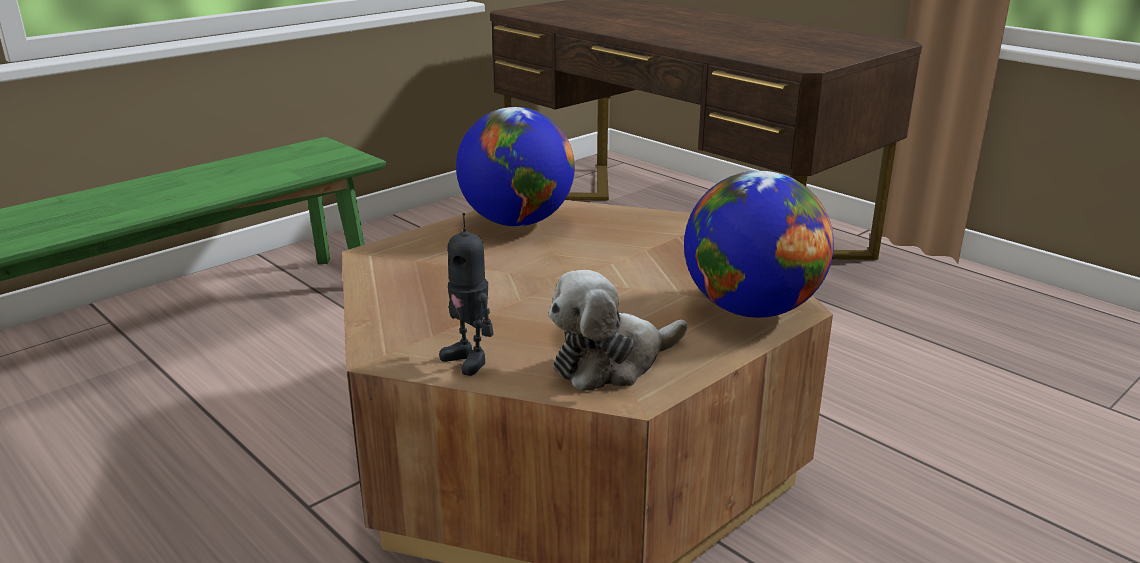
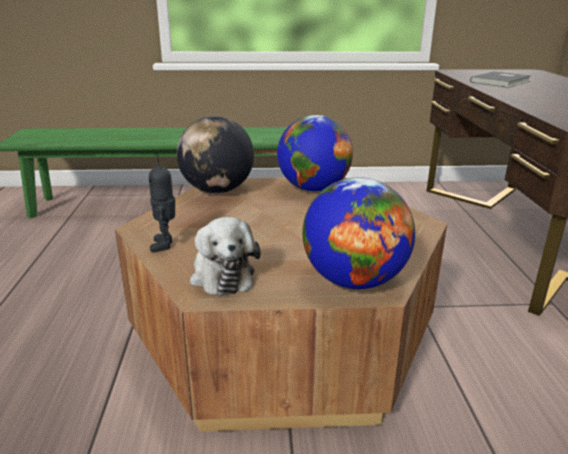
camera: 40 degrees right, 0 degrees up
plush toy [549,270,687,391] -> plush toy turned 120 degrees counterclockwise [190,217,261,296]
none -> globe [177,116,254,193]
none -> grey book [470,71,531,88]

